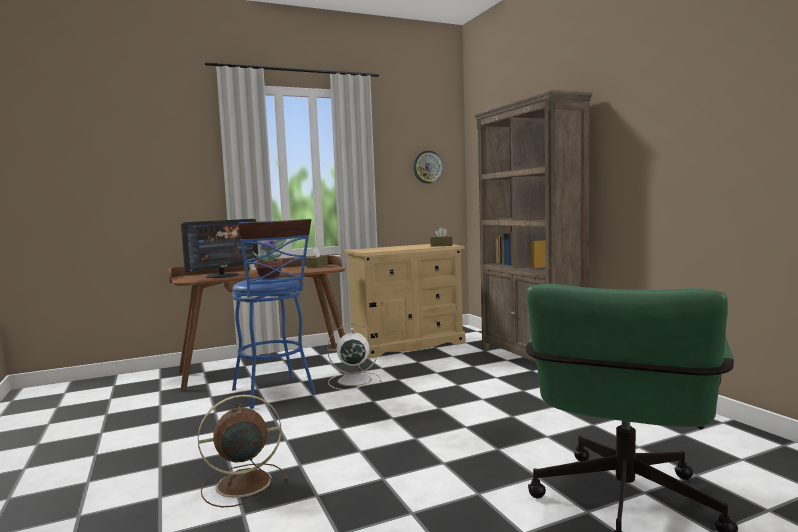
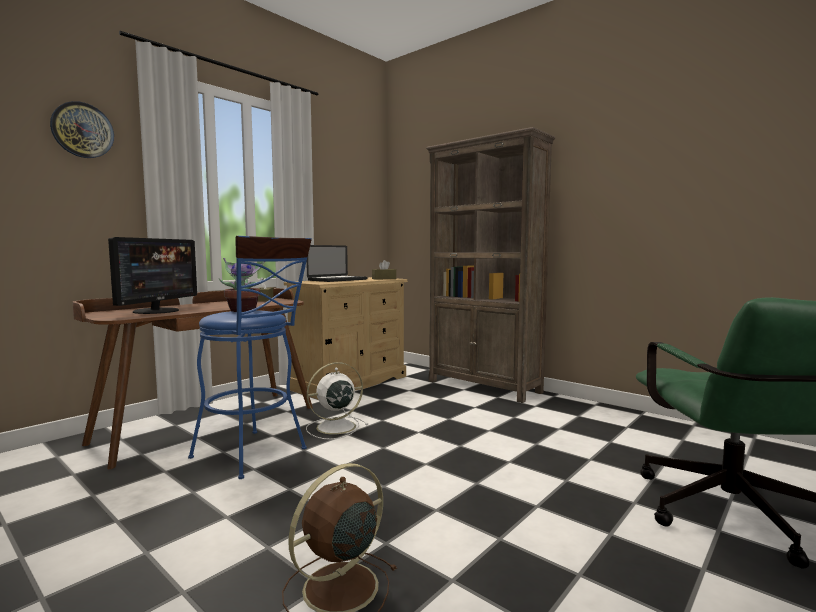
camera: 25 degrees left, 0 degrees up
wall clock [413,150,443,184] -> wall clock moved to [50,101,114,158]
none -> laptop [306,245,367,282]

